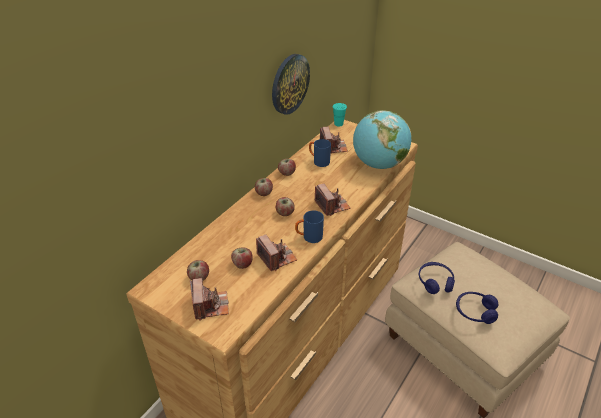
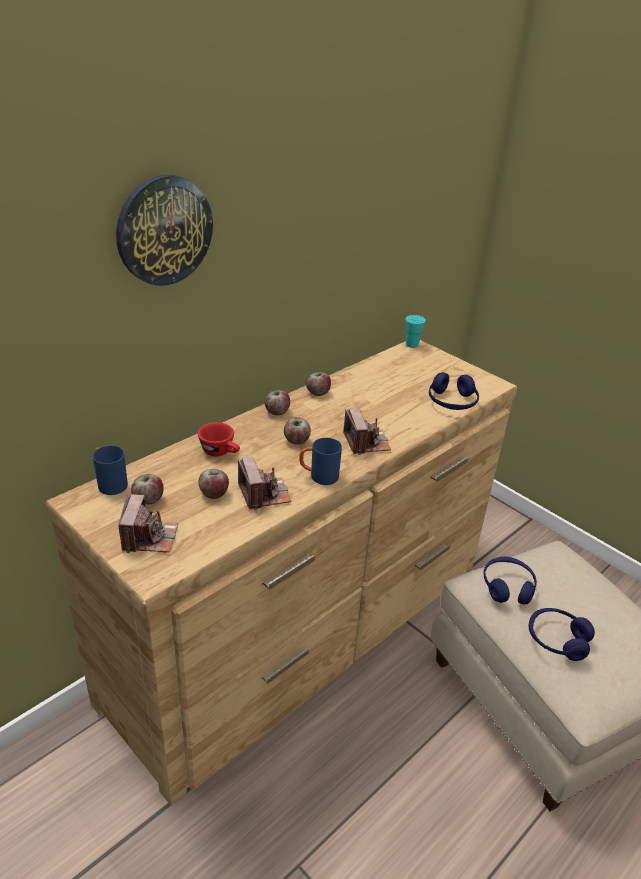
camera: 10 degrees right, 5 degrees down
wall clock [272,54,310,115] -> wall clock moved to [116,174,213,286]
blue mug [309,139,331,167] -> blue mug moved to [93,446,128,495]
camera [320,127,348,153] -> none
globe [353,110,411,169] -> blue headphones [429,372,479,410]
none -> red cup [198,422,240,457]

